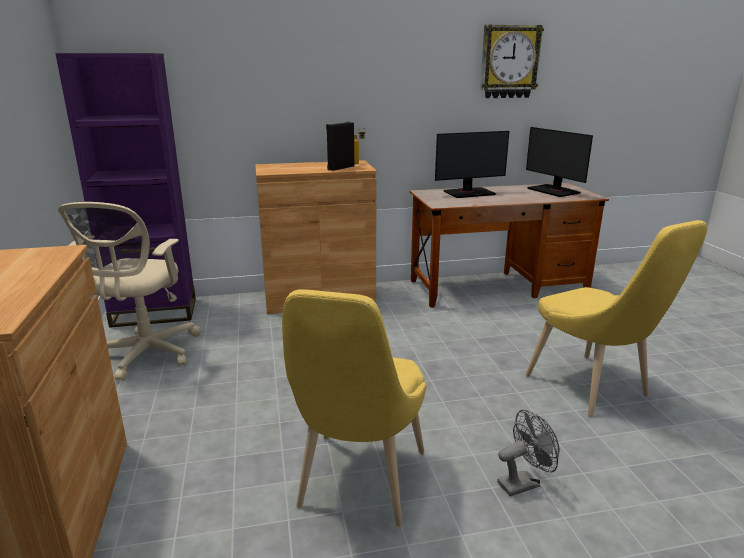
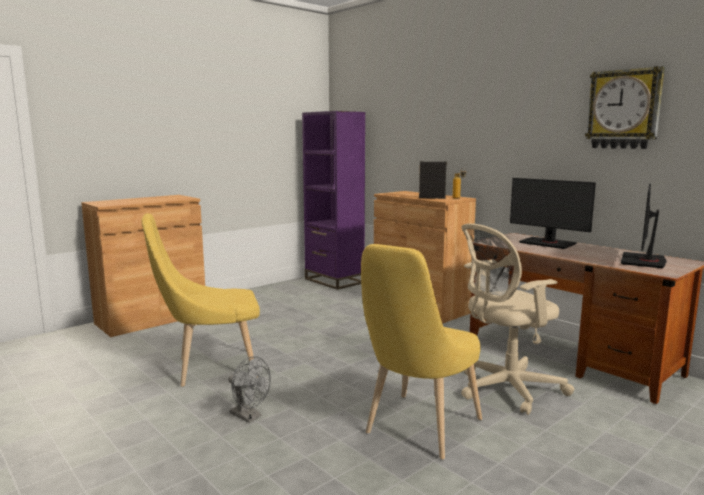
camera: 60 degrees right, 10 degrees down
beige office chair [58,202,201,381] -> beige office chair moved to [461,223,575,415]

